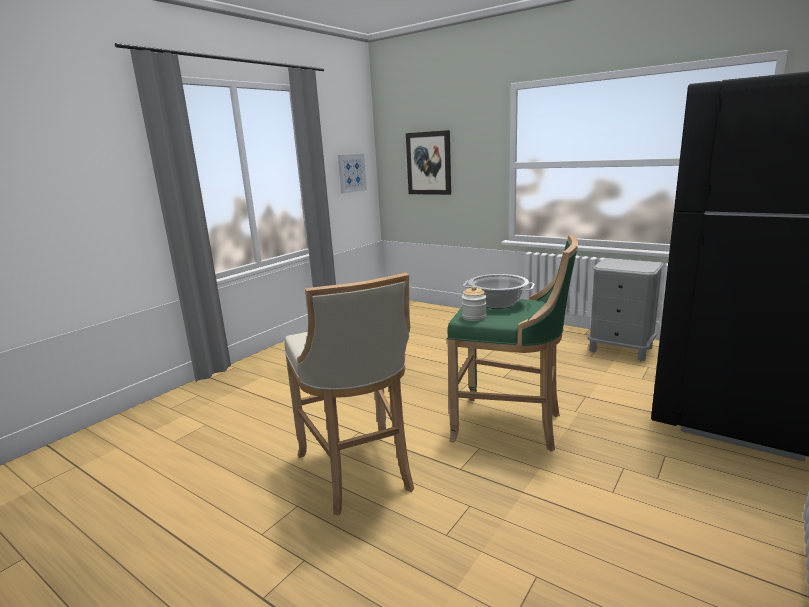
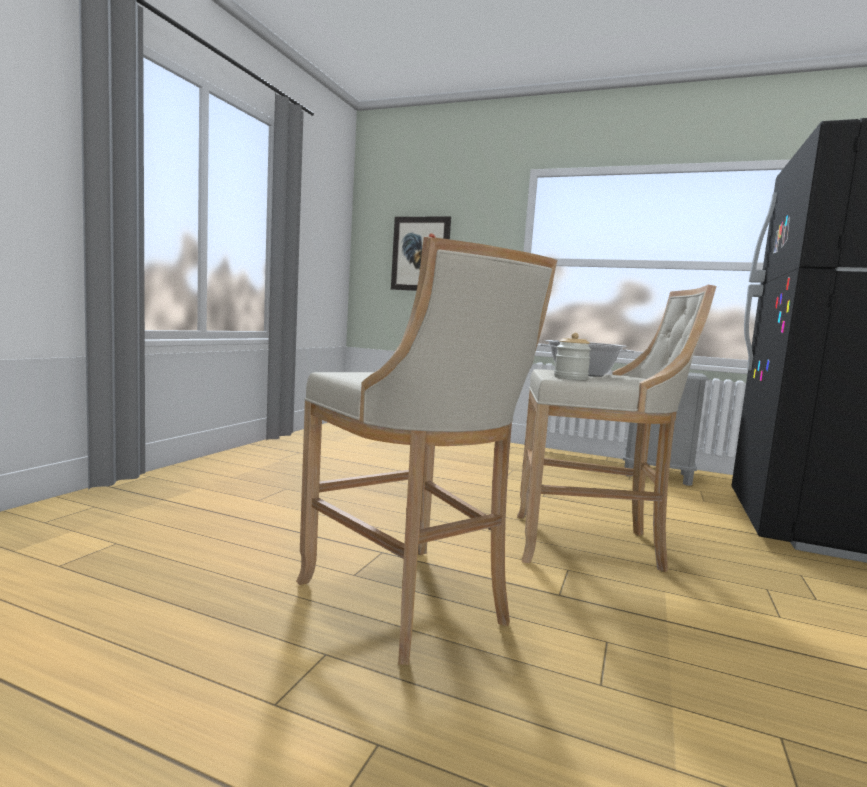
camera: 15 degrees left, 10 degrees down
picture [338,153,367,194] -> none
green stool [447,235,578,452] -> beige stool [517,285,717,572]

